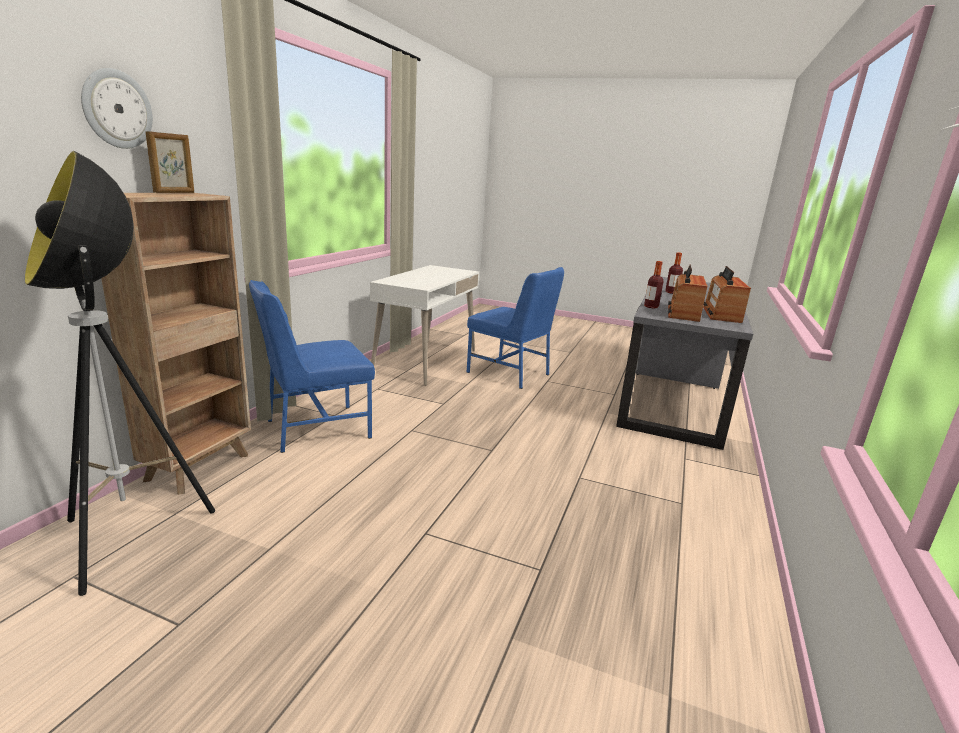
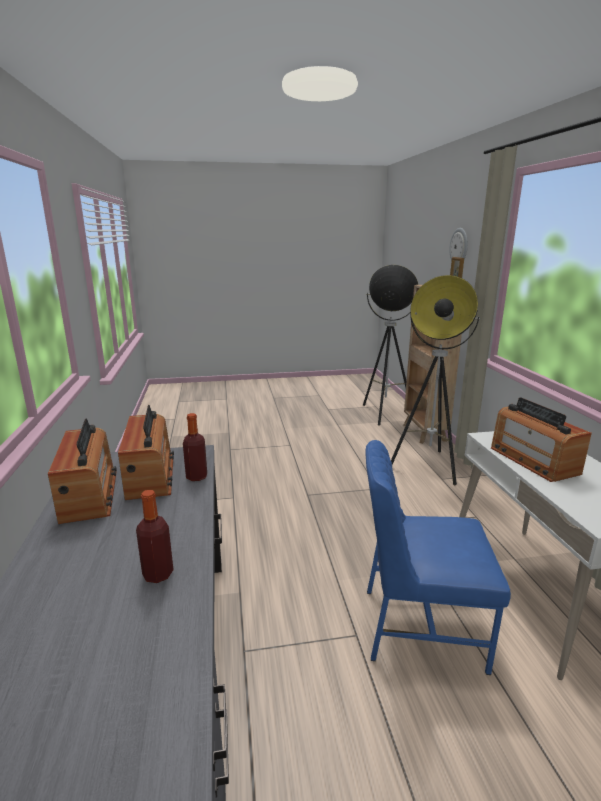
camera: 150 degrees right, 0 degrees up
blue chair [249,280,375,453] -> floor lamp [391,275,480,485]
none -> radio [491,397,592,482]

